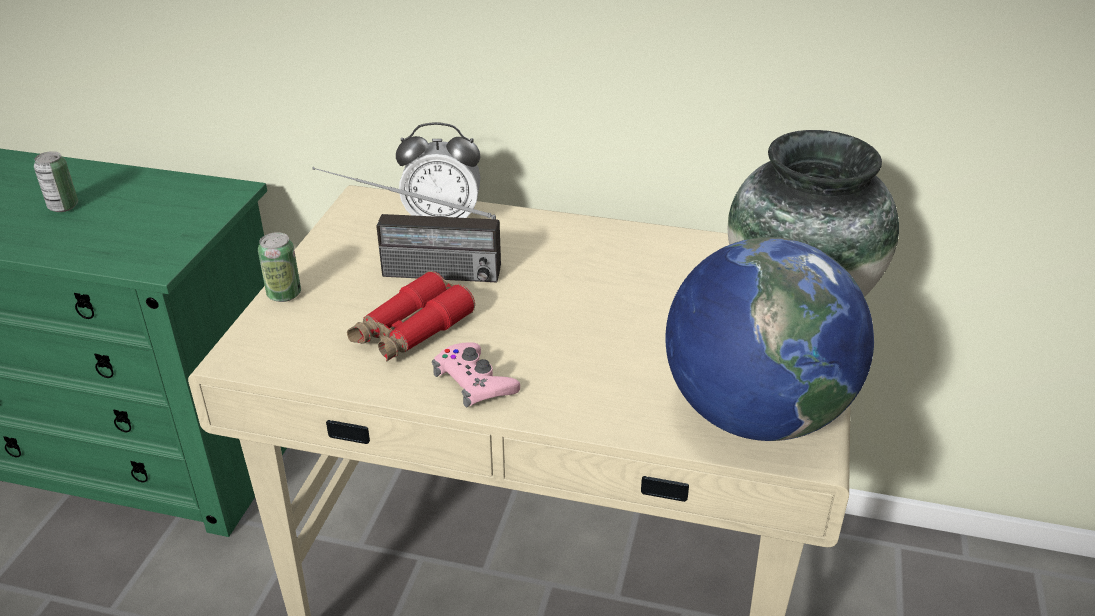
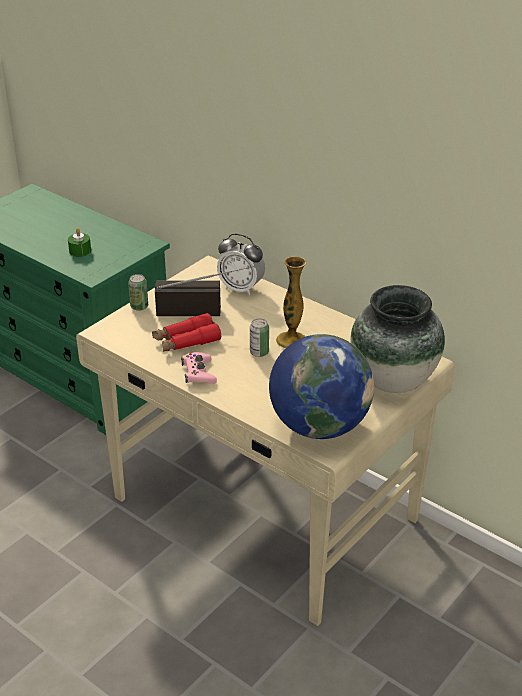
camera: 25 degrees right, 0 degrees up
can [34,151,78,212] -> can moved to [250,318,269,357]
radio [312,167,501,282] -> radio turned 150 degrees clockwise [155,266,255,316]
none -> green candle [68,228,91,257]
none -> vase [276,256,306,348]

